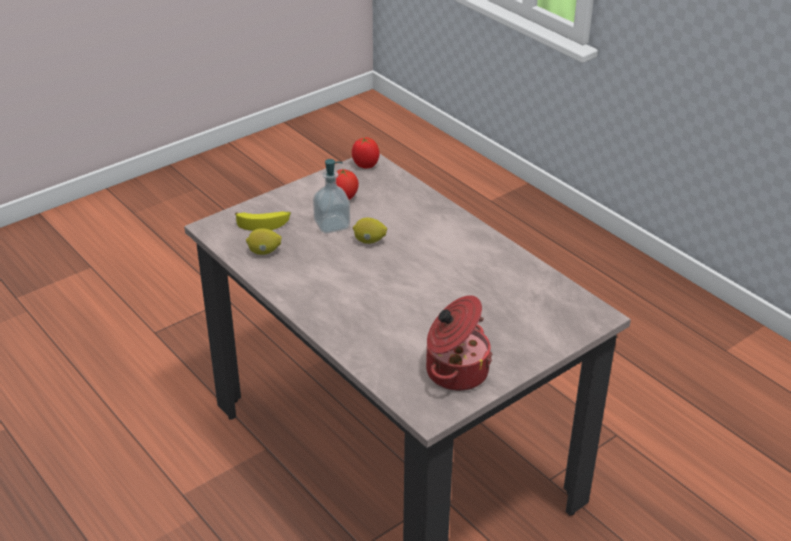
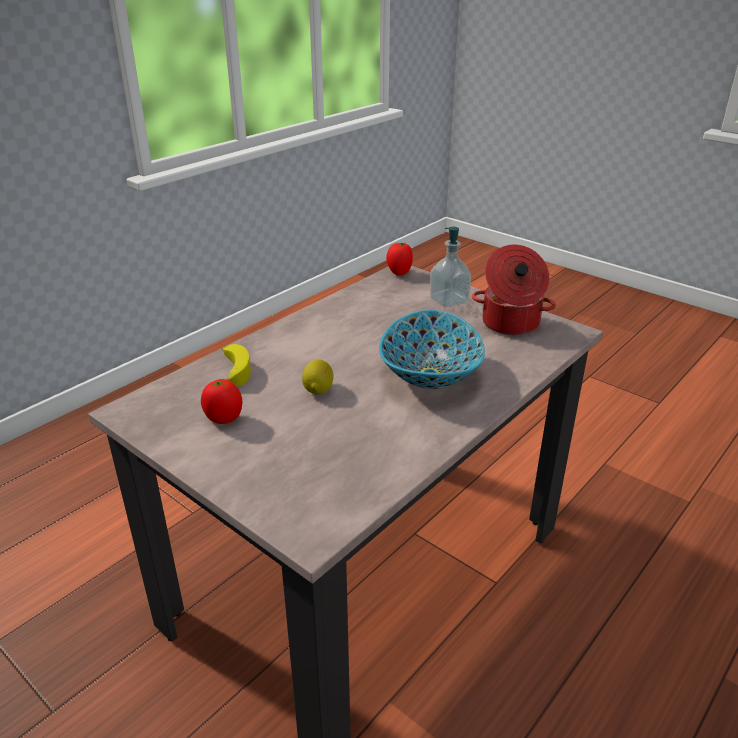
camera: 100 degrees left, 5 degrees down
banana [235,212,291,231] -> banana moved to [222,344,251,386]
lemon [246,228,281,255] -> none
soap dispenser [313,159,350,234] -> soap dispenser moved to [430,227,471,308]
tomato [352,137,380,168] -> tomato moved to [386,243,413,276]
none -> bowl [379,310,485,389]

